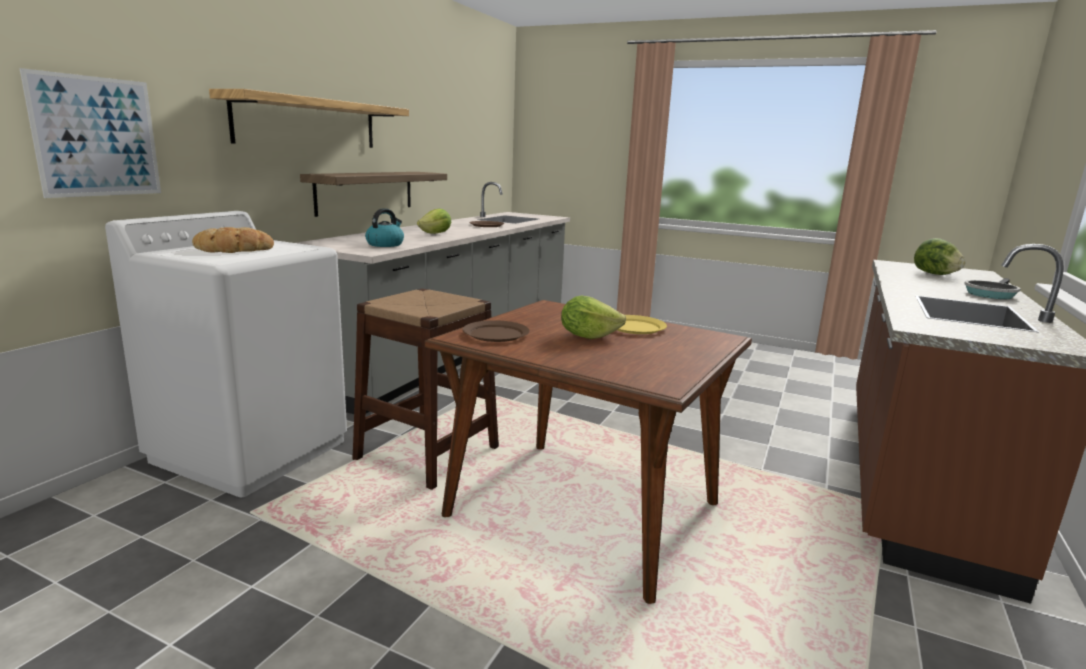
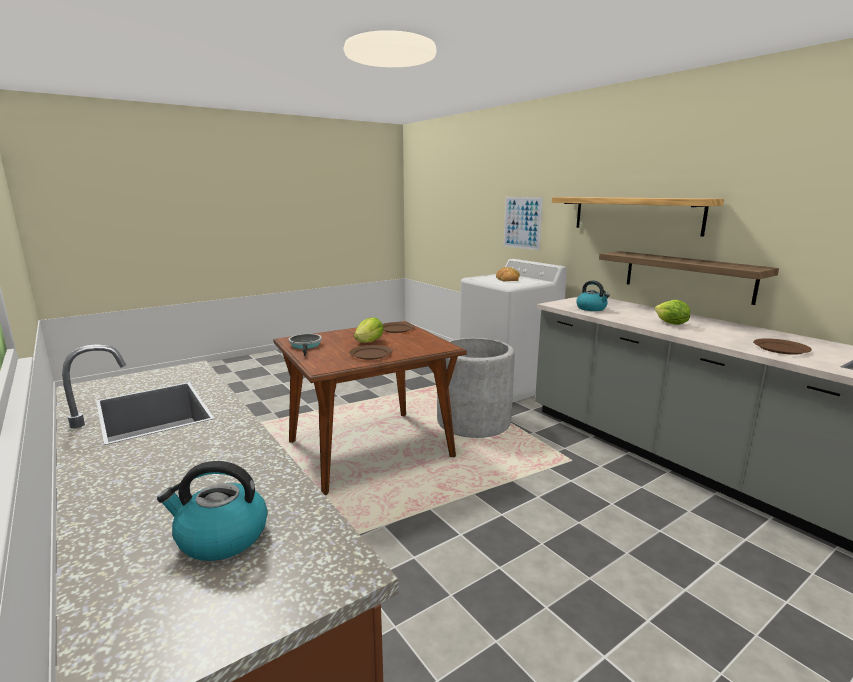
camera: 120 degrees right, 0 degrees up
brown stool [352,289,499,490] -> grey planter [437,338,515,438]
yellow plate [617,315,667,334] -> brown plate [349,345,392,360]
lettuce [914,238,966,275] -> kettle [157,461,268,561]
frying pan [964,278,1021,299] -> frying pan moved to [288,334,322,356]

